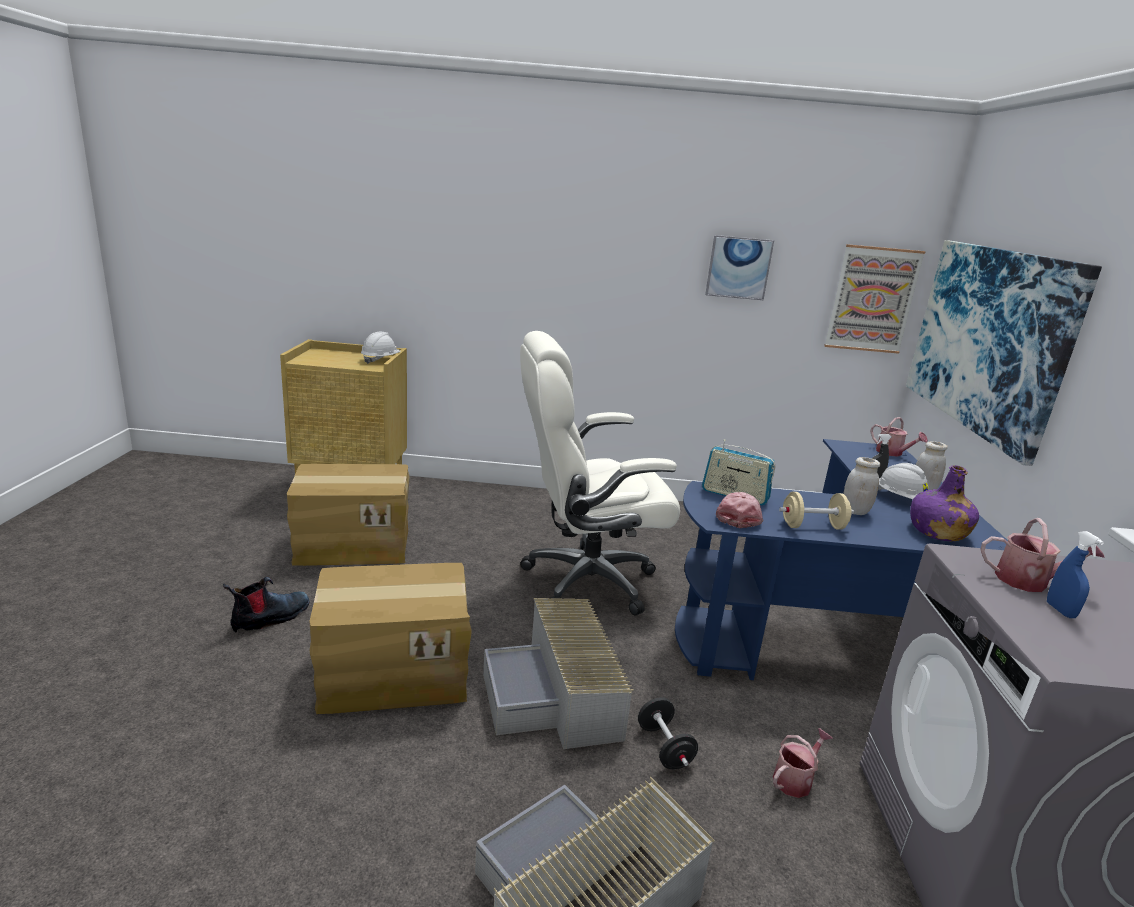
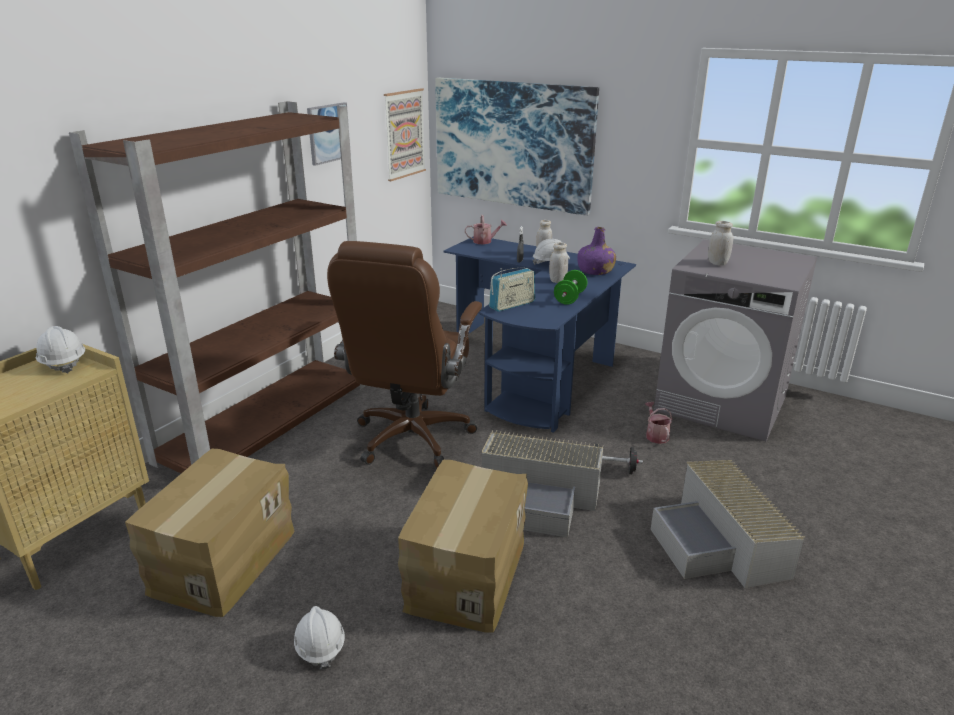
camera: 60 degrees left, 5 degrees up
boot [223,577,310,632] -> white hard hat [294,606,345,670]
white office chair [520,331,680,616] -> brown office chair [327,241,482,469]
pink cap [716,492,763,528] -> none
beige dumbbell [779,492,854,530] -> green dumbbell [554,270,587,305]
watering can [980,518,1105,592] -> white jar [708,221,733,266]
blue spray bottle [1047,531,1104,618] -> none
none -> brown bookcase [69,101,366,473]

